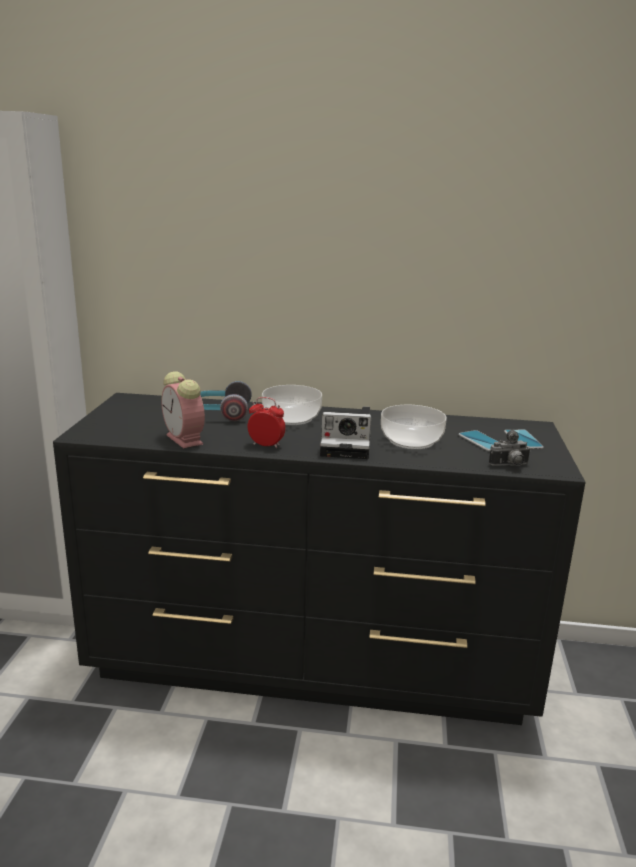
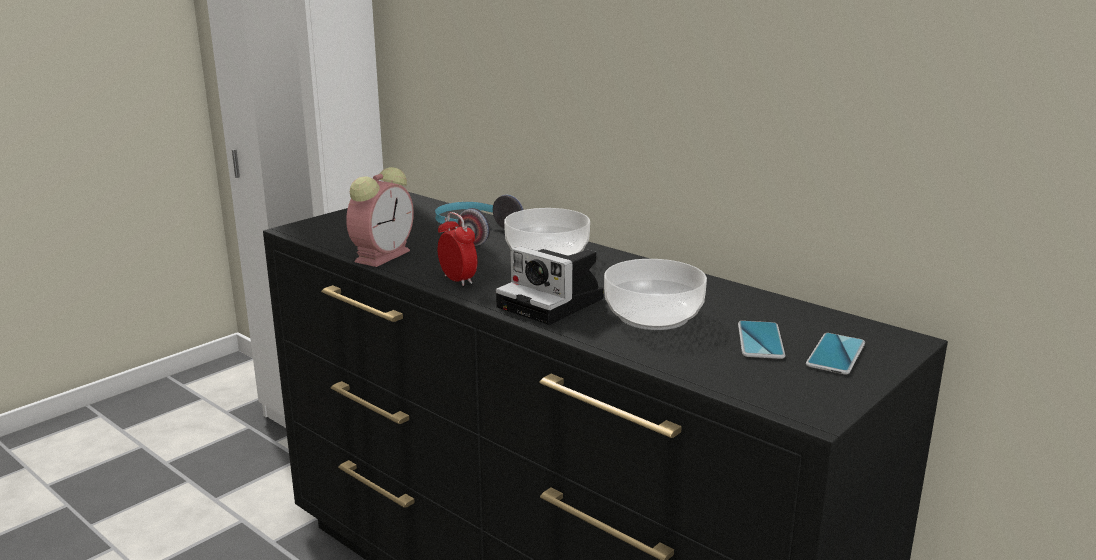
camera: 35 degrees right, 0 degrees up
alarm clock [161,371,205,449] -> alarm clock turned 150 degrees counterclockwise [346,167,414,267]
camera [489,430,531,466] -> none

